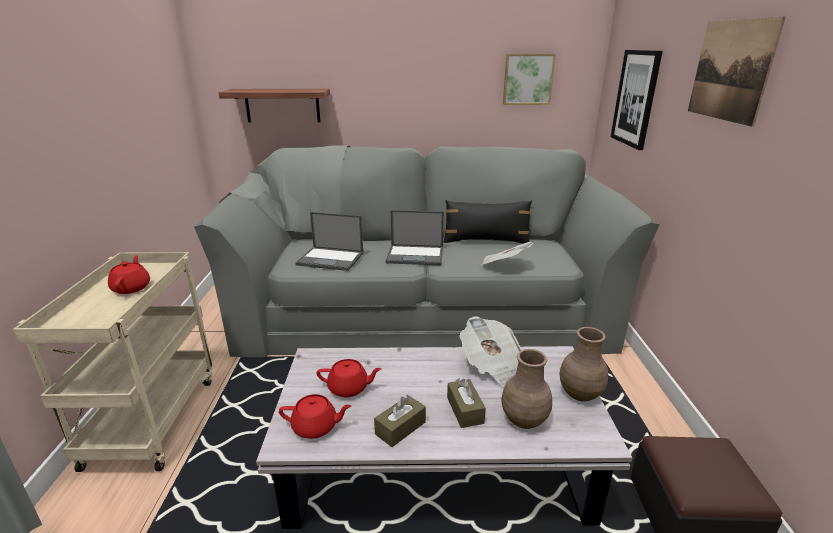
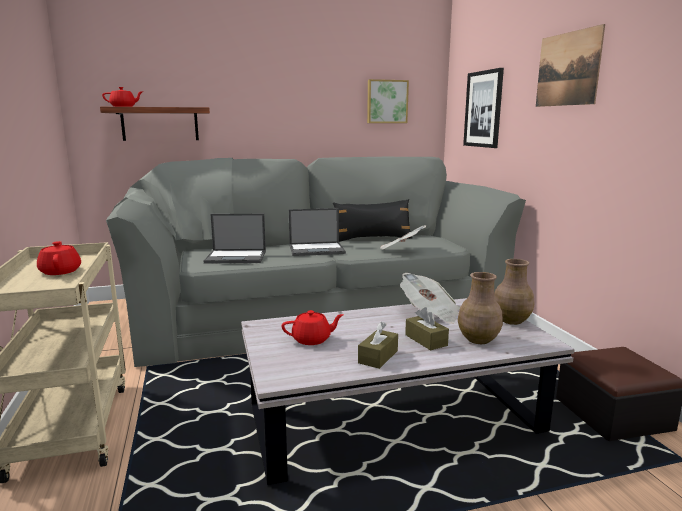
camera: 15 degrees left, 10 degrees down
red teapot [279,394,351,439] -> red teapot moved to [102,87,142,107]

